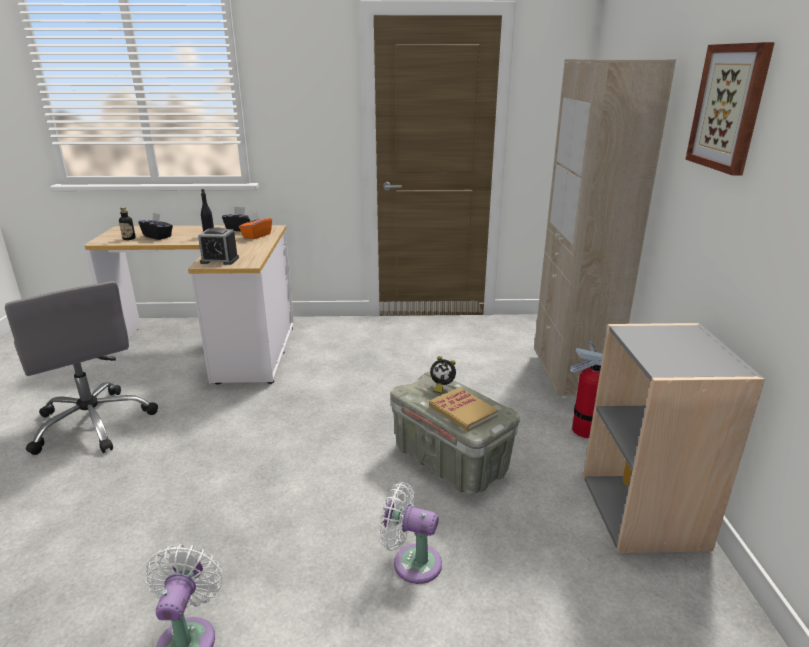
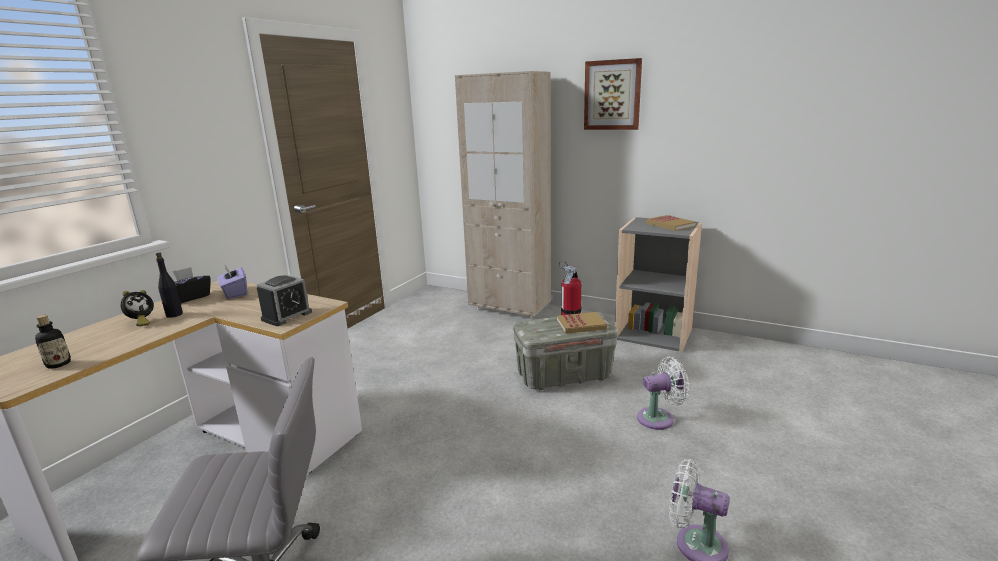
camera: 60 degrees left, 5 degrees down
black tissue box [138,212,173,240] -> none
orange tissue box [239,212,272,239] -> purple tissue box [218,265,247,299]
white fan [379,482,442,584] -> white fan turned 150 degrees counterclockwise [637,357,689,430]
alarm clock [430,356,456,394] -> alarm clock moved to [120,290,154,326]
none -> book [646,215,696,231]

